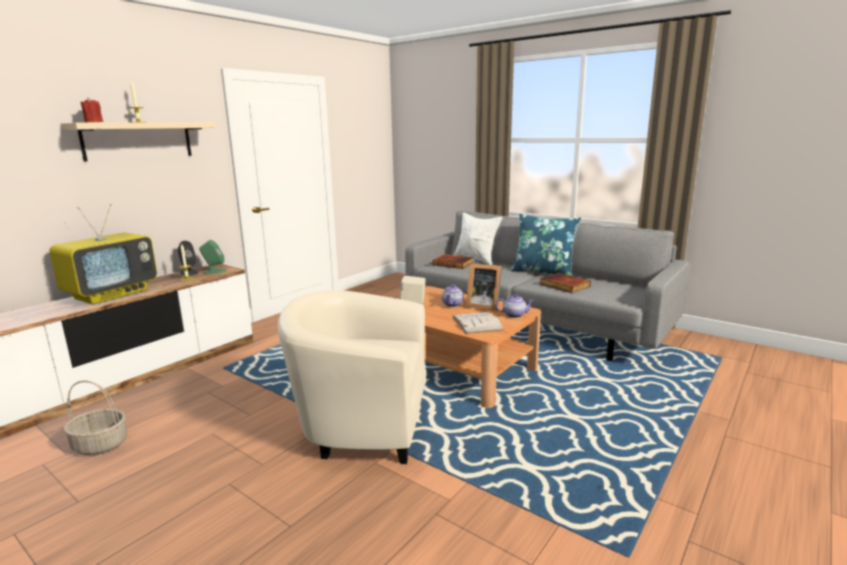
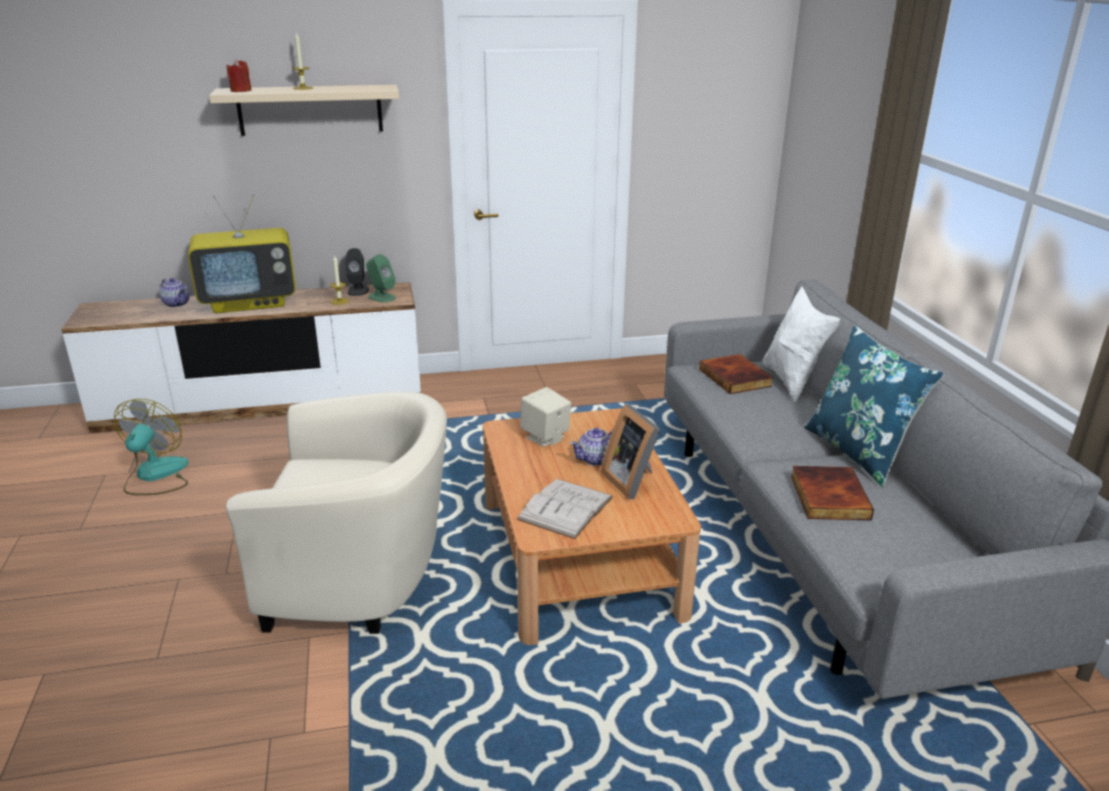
camera: 40 degrees right, 10 degrees up
basket [63,380,127,455] -> fan [114,399,189,495]
beige armchair [278,290,425,464] -> beige armchair turned 135 degrees clockwise [226,392,447,634]
teapot [496,294,534,318] -> teapot moved to [159,278,190,307]

